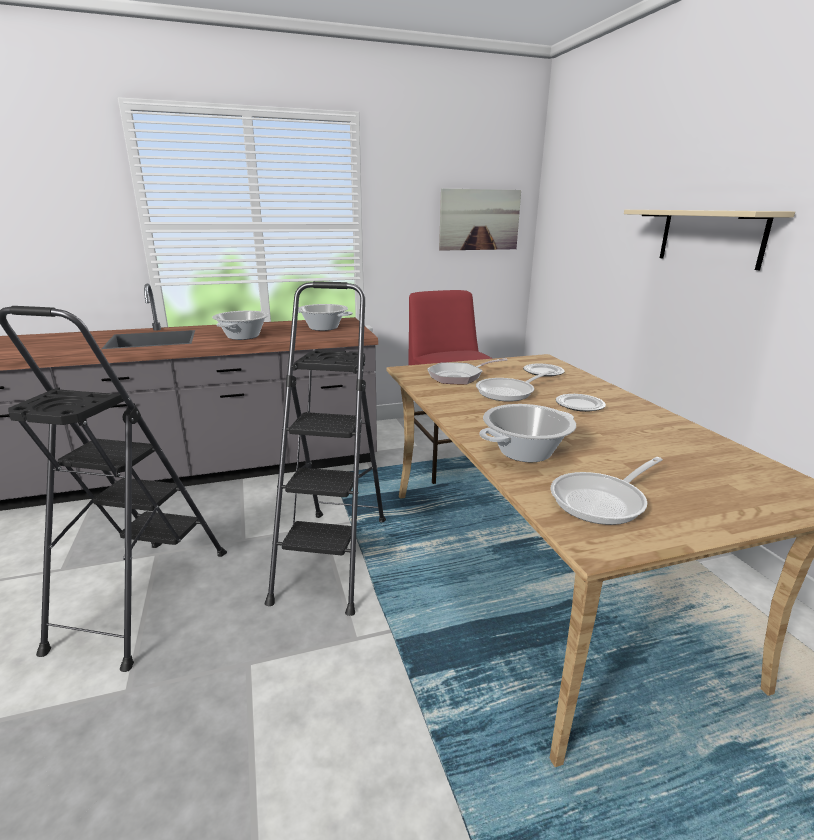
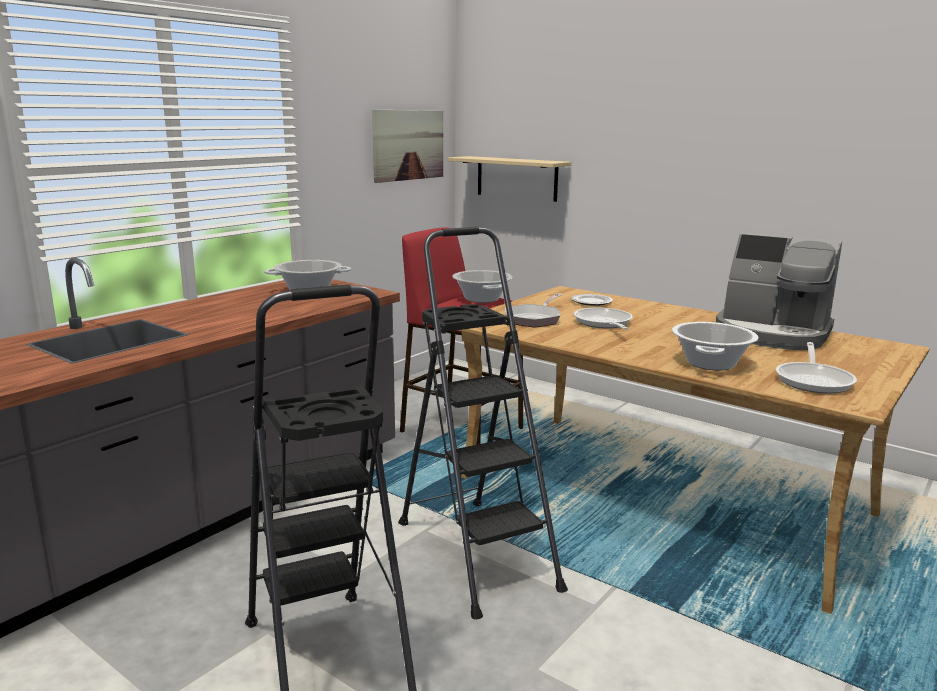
camera: 35 degrees left, 5 degrees down
cooking pot [212,311,269,340] -> cooking pot moved to [452,270,513,303]
frying pan [476,370,555,402] -> frying pan turned 150 degrees clockwise [574,308,633,330]
plate [555,394,606,412] -> none
beige shelf [624,210,795,270] -> beige shelf moved to [448,156,572,202]
none -> coffee machine [716,233,842,350]

